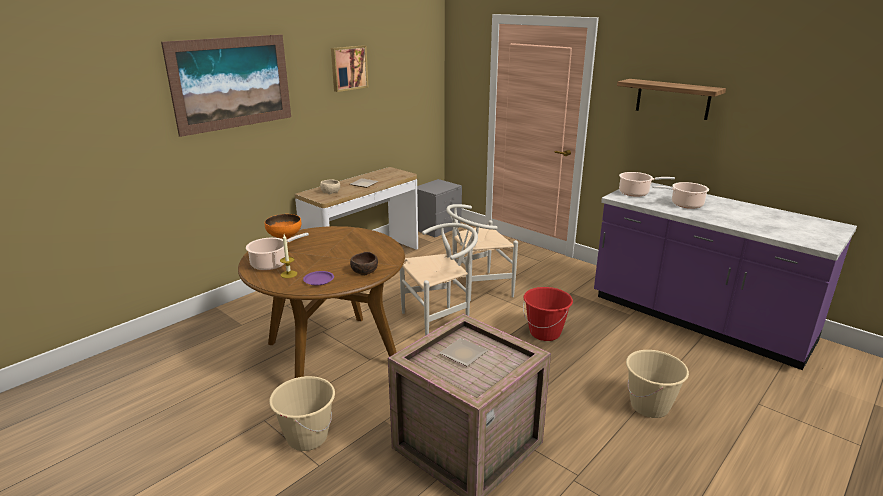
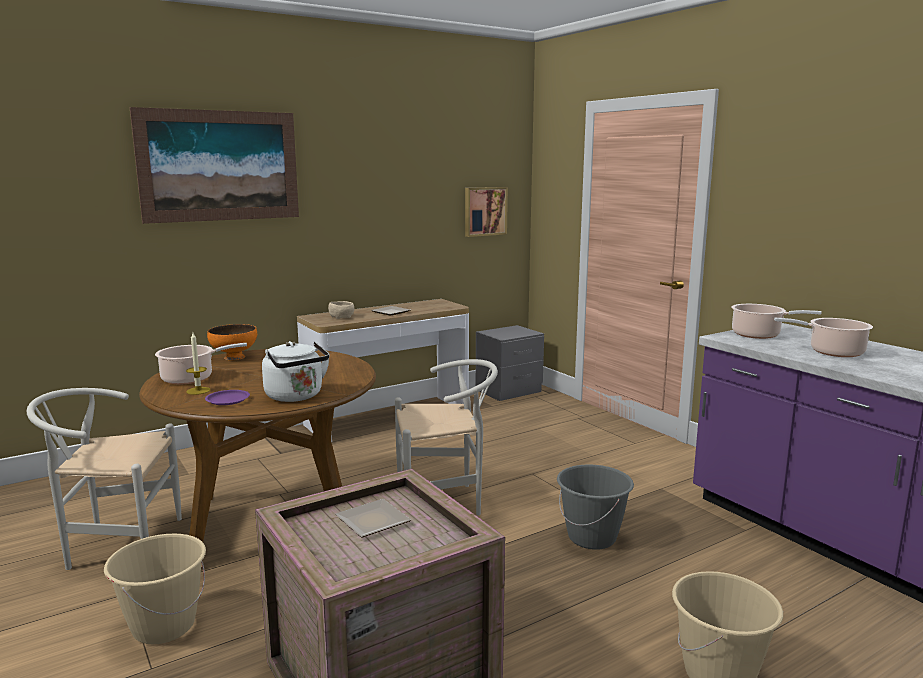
camera: 15 degrees right, 10 degrees down
picture [331,45,368,92] -> picture moved to [465,187,508,237]
brown bowl [350,252,378,275] -> white kettle [262,341,330,402]
white chair [446,204,518,301] -> white chair moved to [26,388,182,570]
red bucket [523,287,573,341] -> grey bucket [557,464,634,550]
shelf [617,79,726,120] -> none

